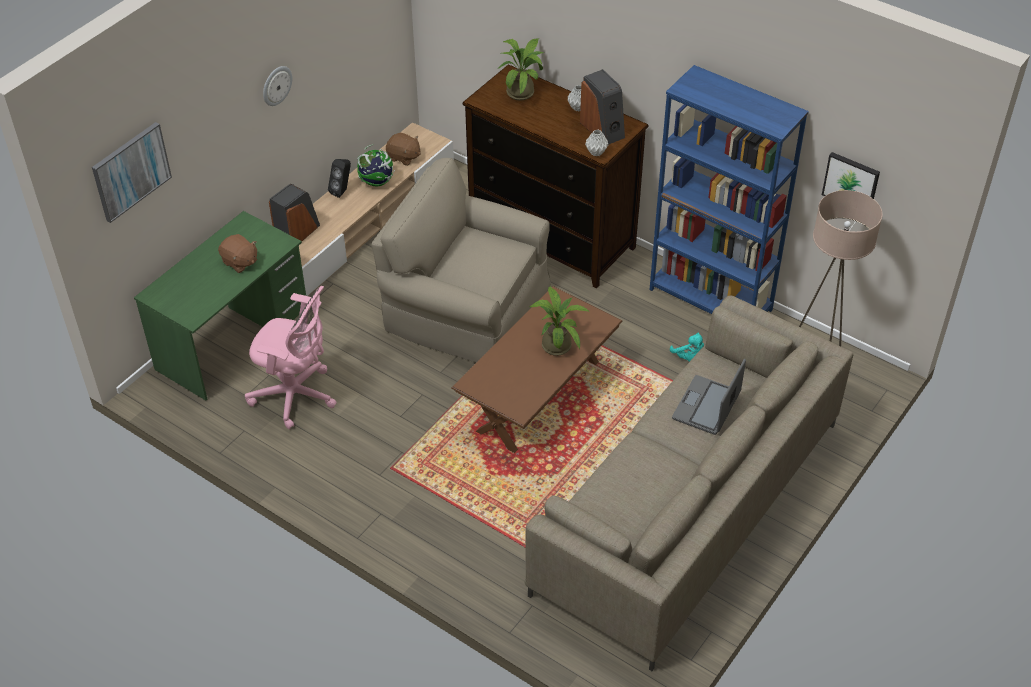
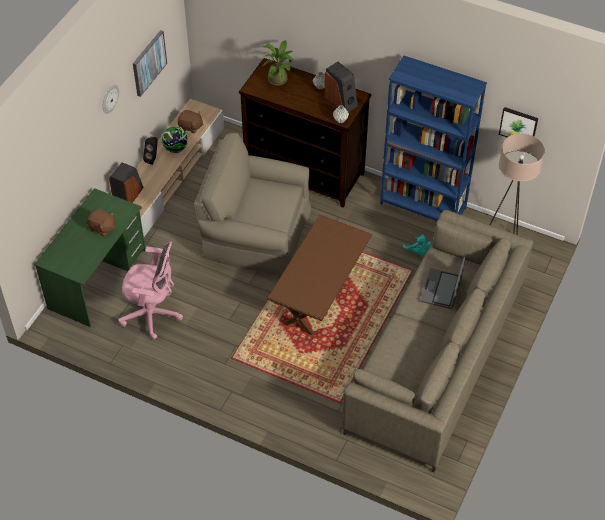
camera: 10 degrees left, 5 degrees up
picture [92,122,172,223] -> picture moved to [133,30,167,97]
potted plant [530,286,590,356] -> none

